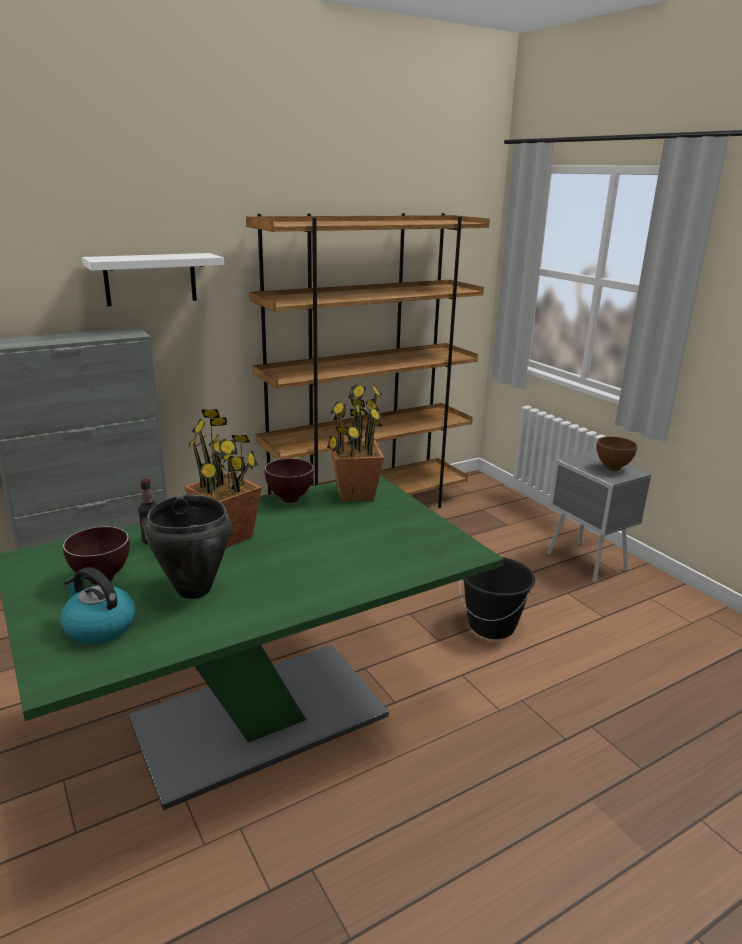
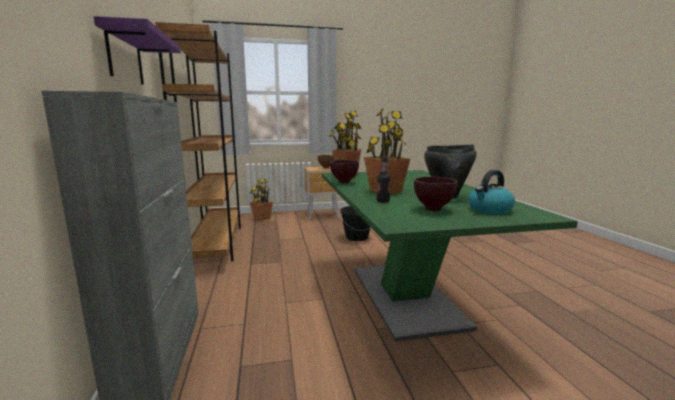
camera: 70 degrees left, 10 degrees down
white shelf [82,253,224,306] -> purple shelf [94,16,181,85]
grey nightstand [547,450,651,583] -> brown nightstand [305,167,339,219]
none -> potted plant [249,179,273,221]

